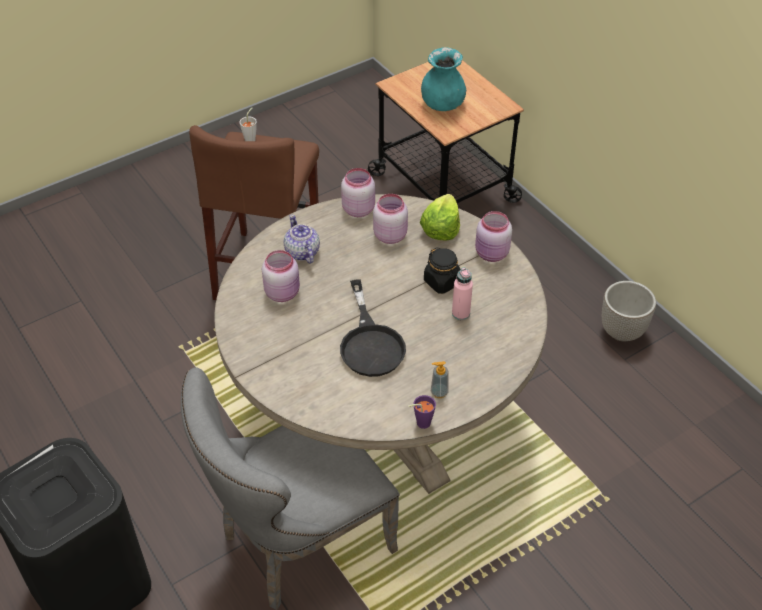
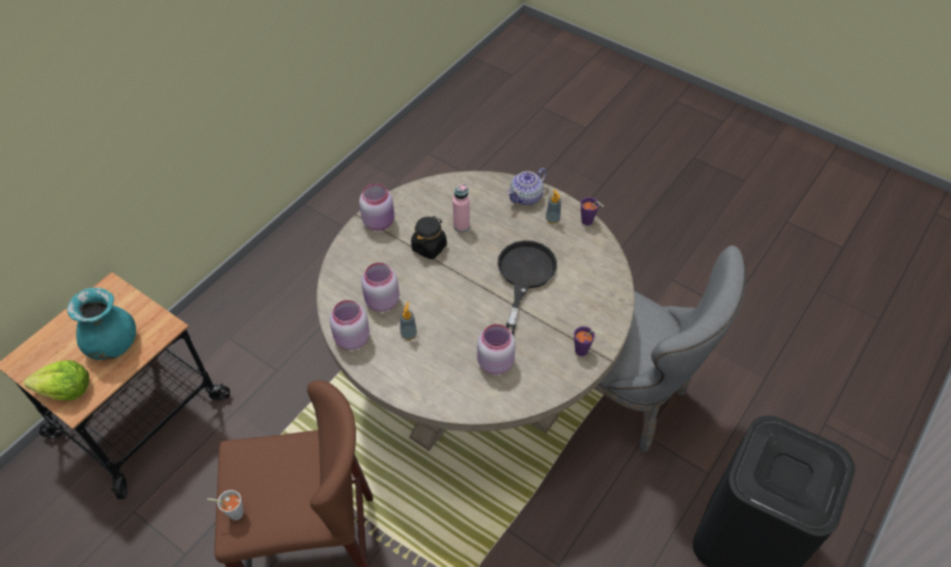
camera: 110 degrees left, 5 degrees up
teapot [284,215,320,263] -> teapot moved to [507,168,547,205]
black frying pan [340,279,406,377] -> black frying pan turned 45 degrees counterclockwise [497,240,557,336]
lettuce [420,194,460,240] -> lettuce moved to [24,360,89,400]
planter [602,281,656,342] -> none
none -> soap dispenser [400,302,417,340]
none -> purple cup [574,326,603,356]

